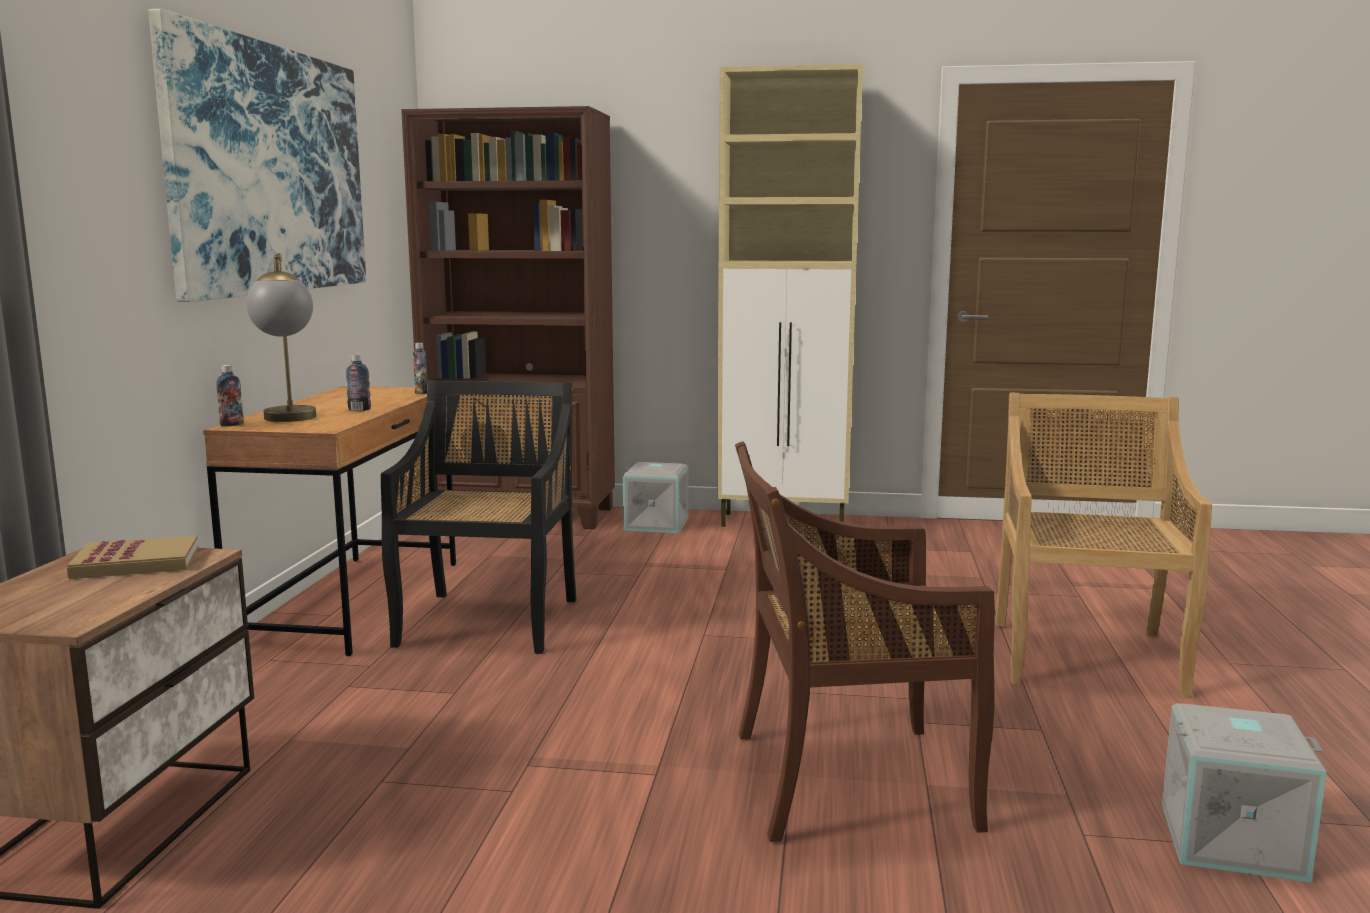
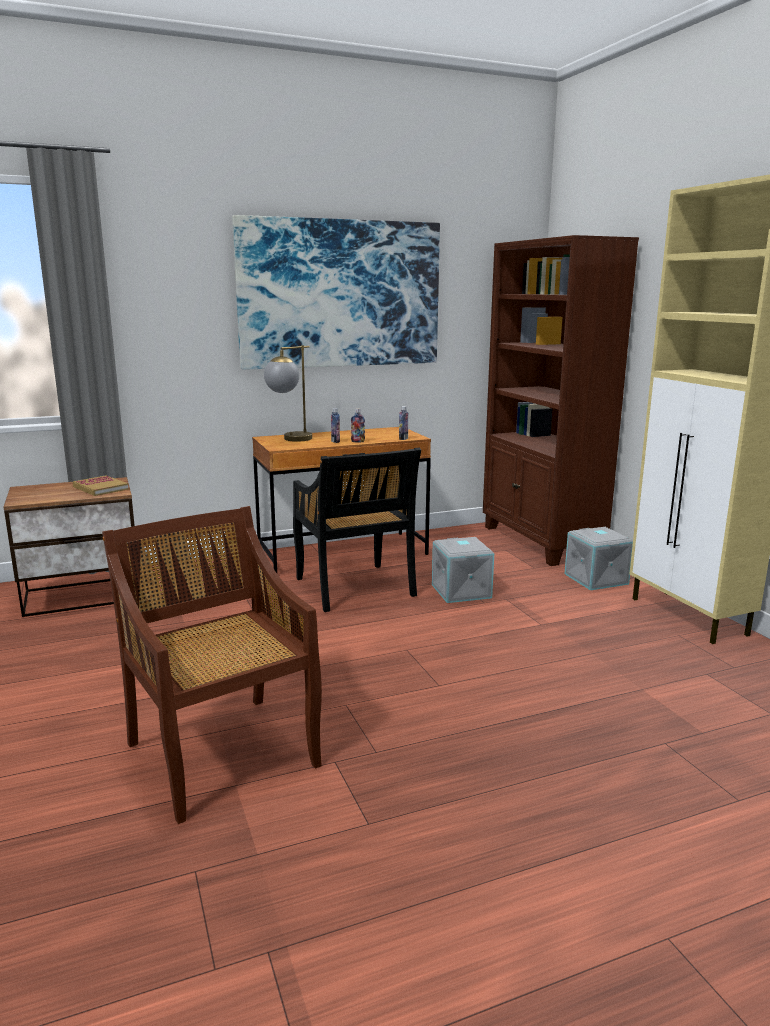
camera: 60 degrees right, 5 degrees up
bottle [216,365,243,427] -> bottle moved to [351,408,365,442]
black chair [381,380,577,654] -> black chair turned 90 degrees clockwise [293,448,421,612]
beige chair [995,393,1212,698] -> none
grey storage box [1162,703,1327,883] -> grey storage box moved to [432,537,494,603]

